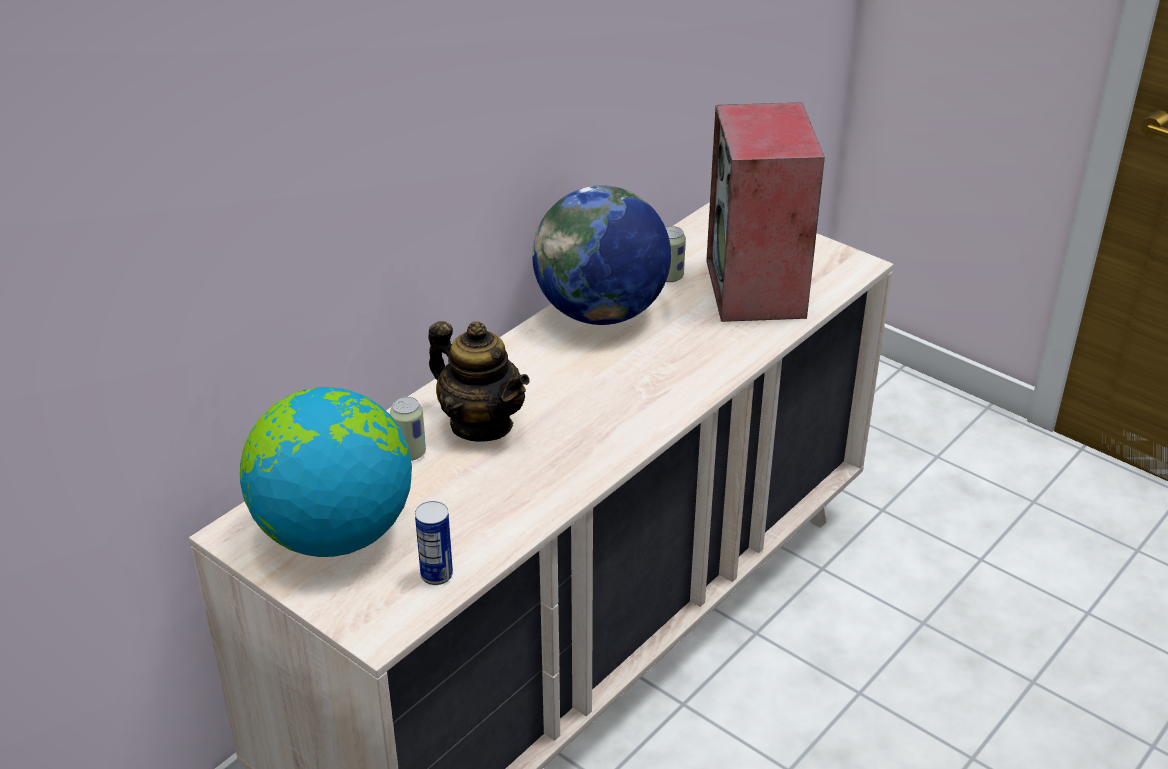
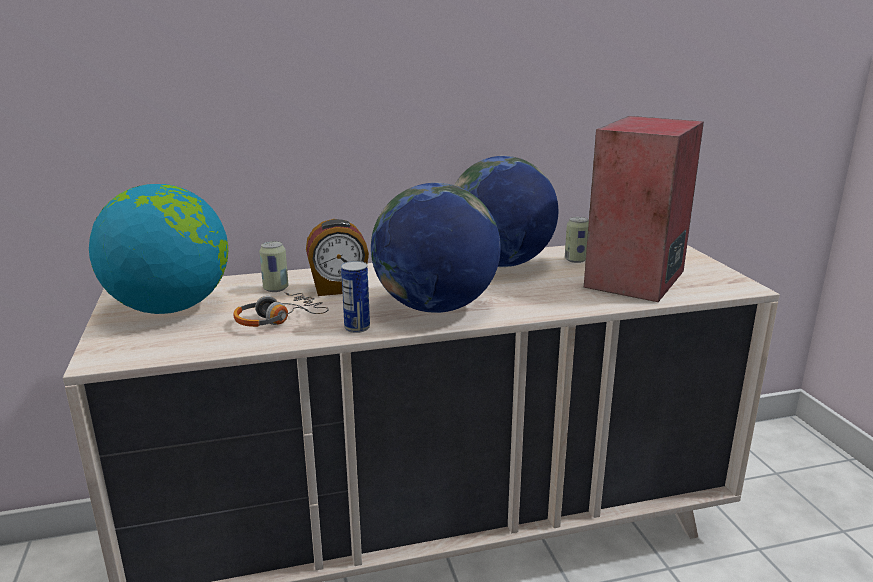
camera: 35 degrees right, 15 degrees down
can [415,501,453,585] -> can moved to [341,261,370,333]
teapot [428,321,530,441] -> alarm clock [306,219,369,296]
none -> headphones [233,292,329,327]
none -> globe [371,183,501,313]

